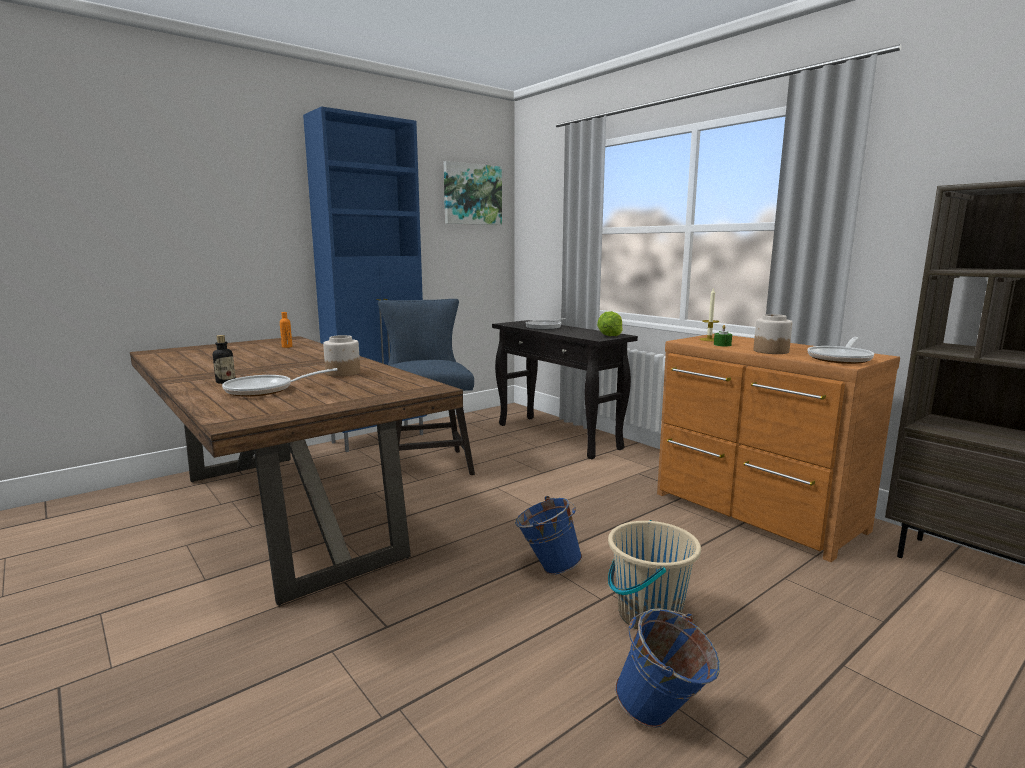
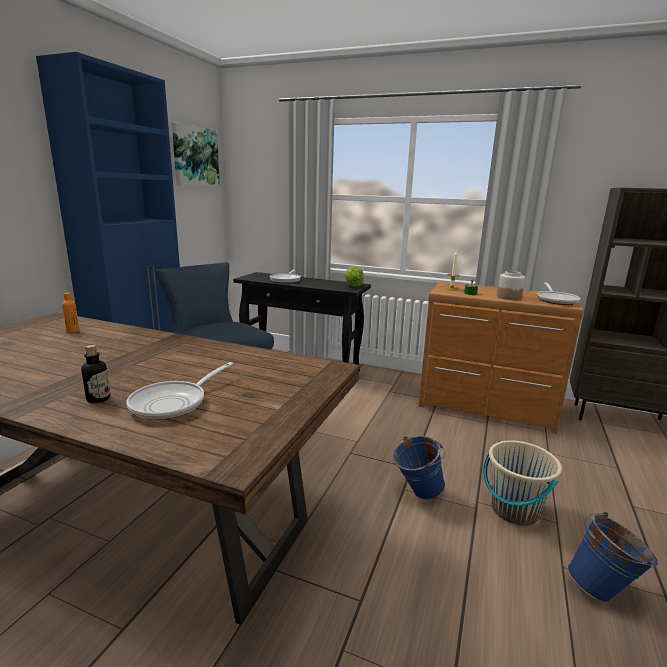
camera: 30 degrees left, 5 degrees up
jar [323,335,360,377] -> none

